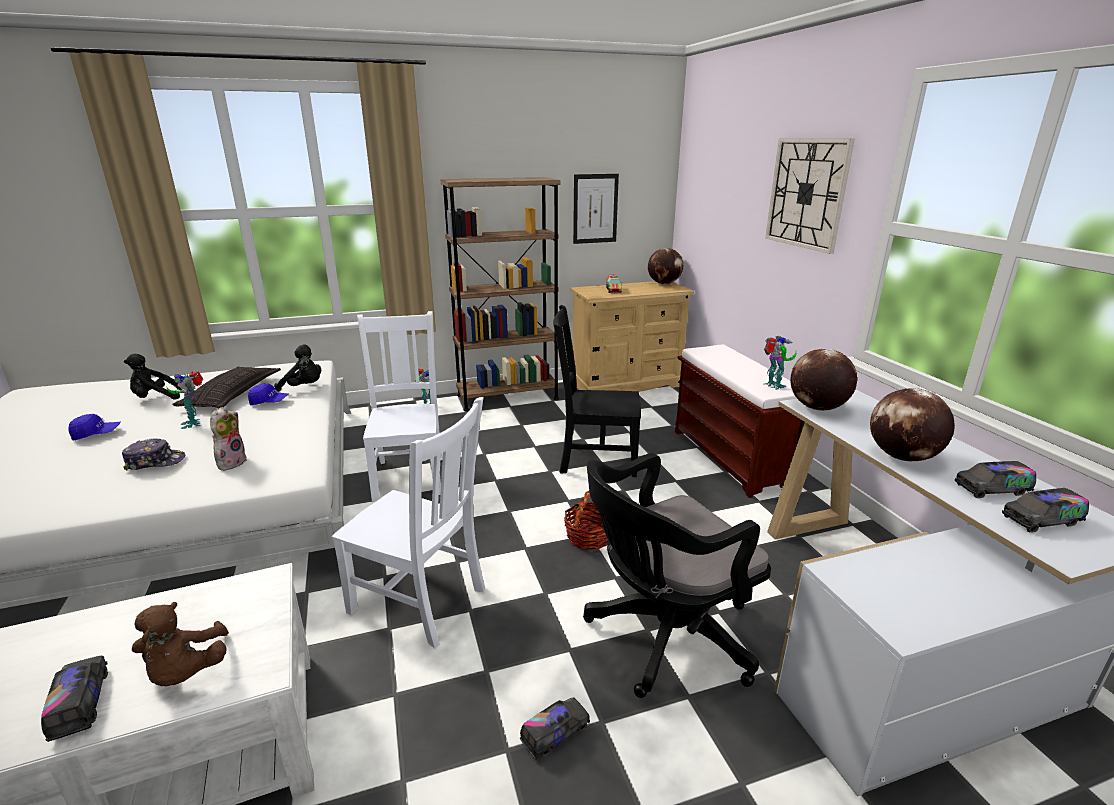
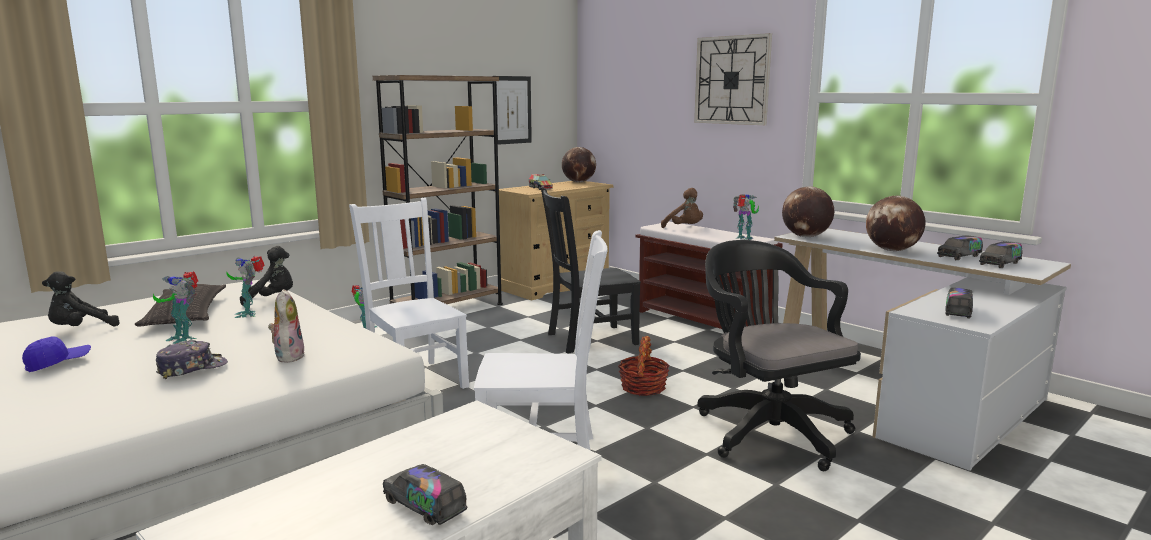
camera: 25 degrees left, 10 degrees down
brown plush toy [132,602,229,686] -> brown plush toy moved to [661,188,703,228]
blue cap [248,384,289,405] -> toy robot [226,256,265,318]
toy truck [520,697,590,760] -> toy truck moved to [945,288,973,319]
black office chair [583,453,771,698] -> black office chair turned 120 degrees clockwise [697,240,861,471]

